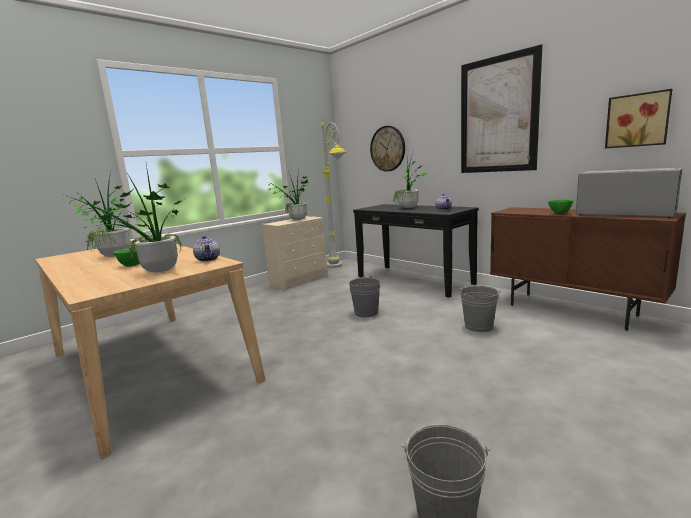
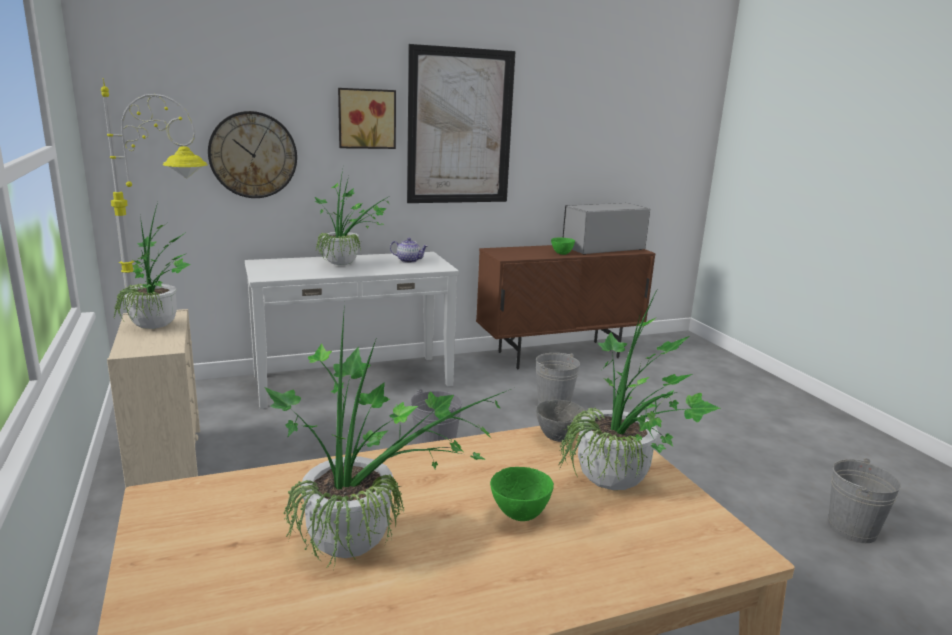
camera: 70 degrees left, 5 degrees up
teapot [193,235,220,262] -> grey bowl [536,399,586,442]
black console table [353,204,479,298] -> white console table [245,252,459,409]
picture [605,89,672,148] -> picture moved to [338,88,396,149]

